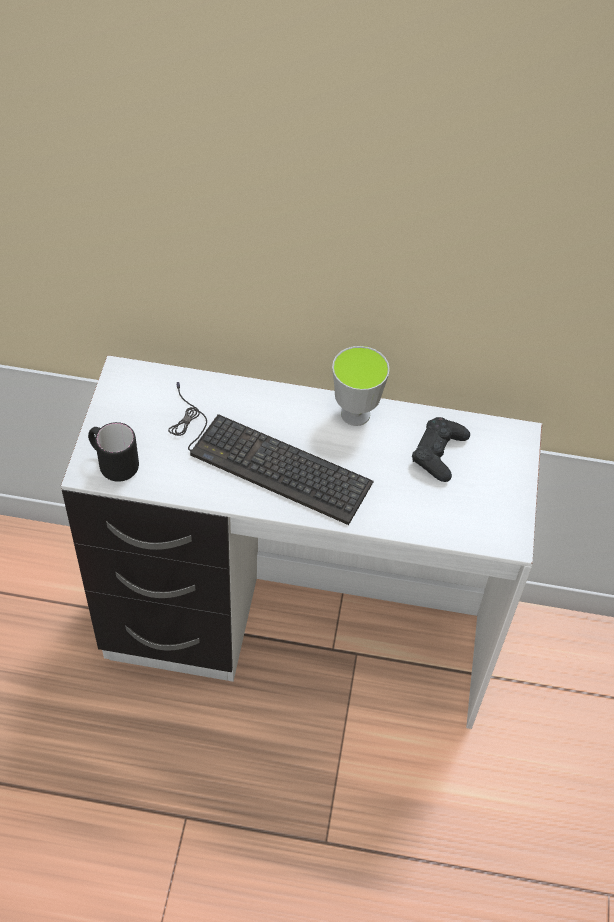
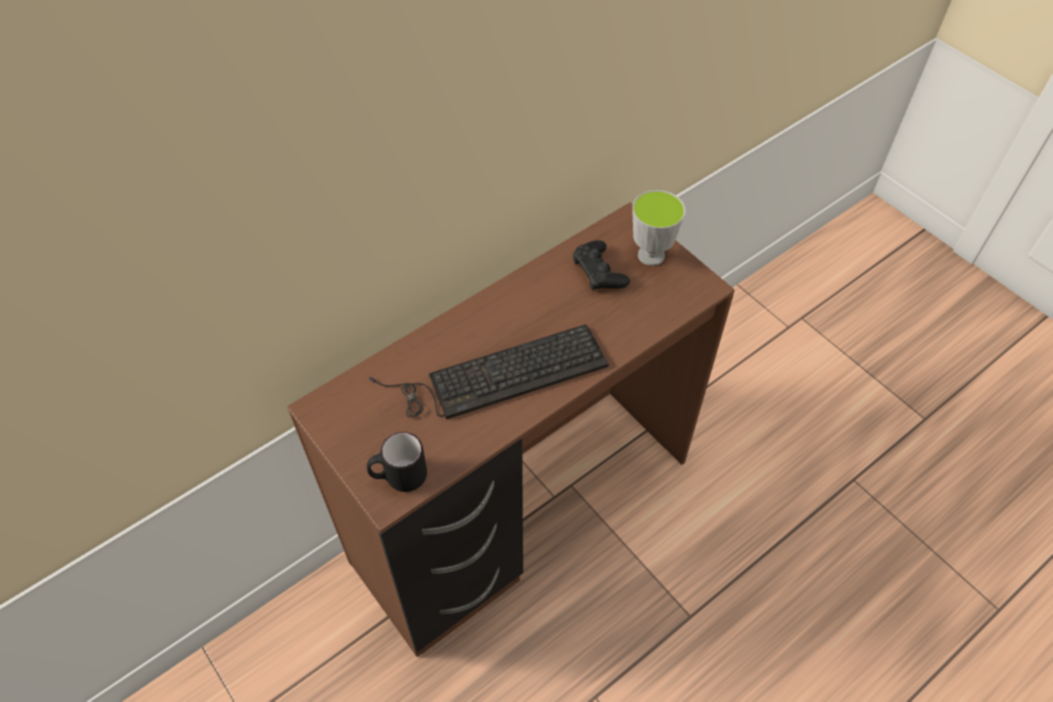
camera: 45 degrees left, 0 degrees up
white desk [61,355,542,729] -> brown desk [287,202,735,657]
cup [332,346,390,426] -> cup moved to [632,190,685,266]

